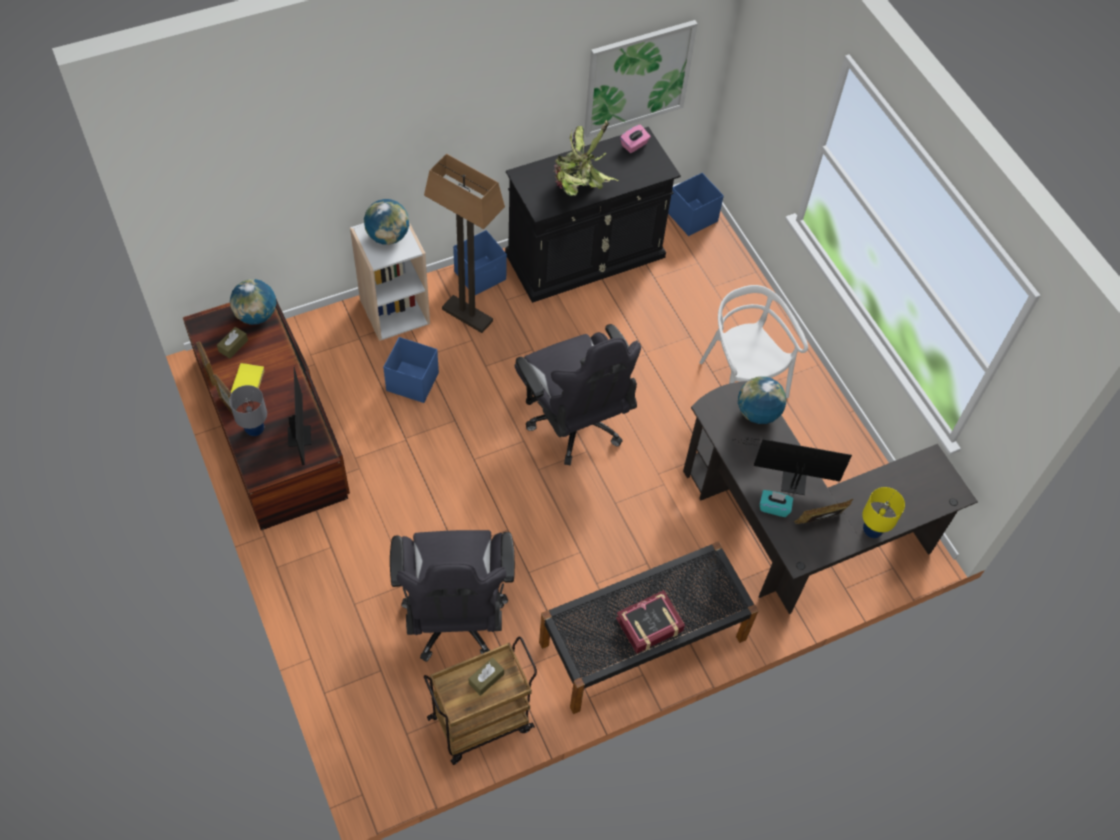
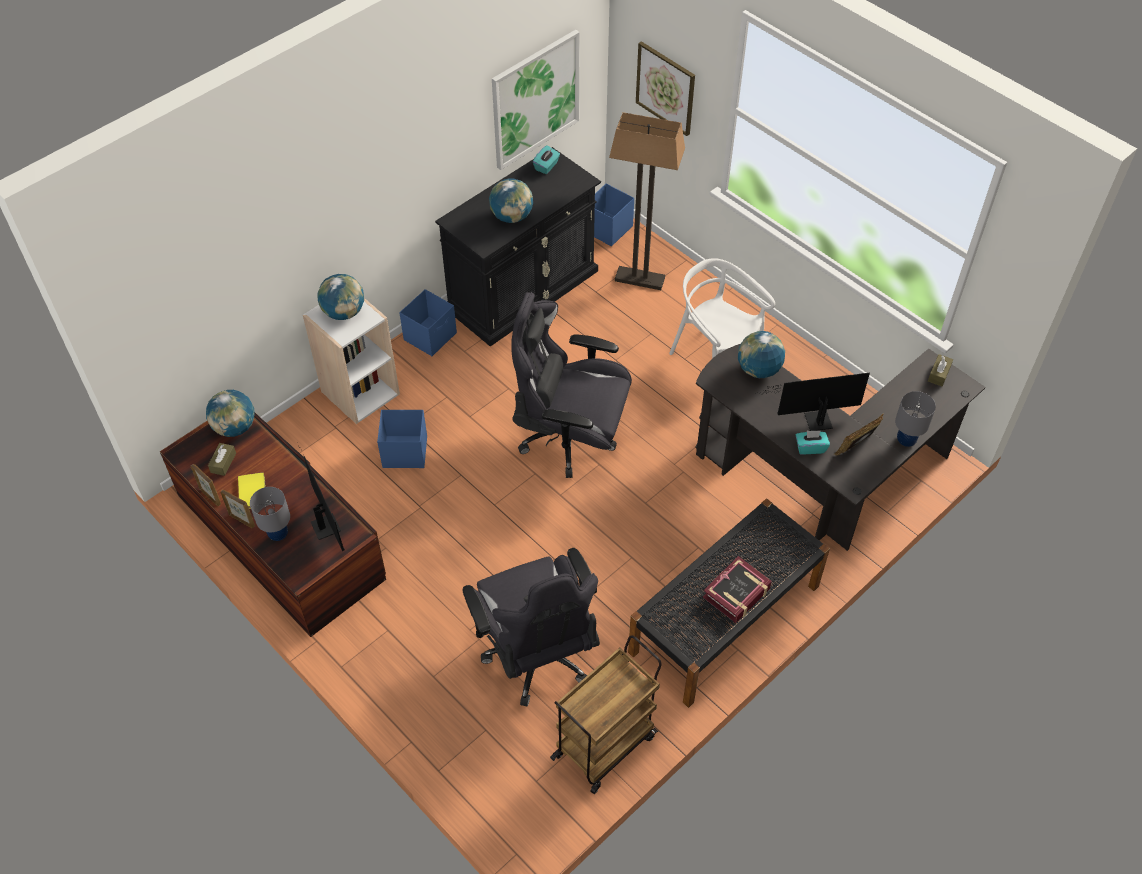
camera: 15 degrees left, 5 degrees down
floor lamp [424,154,505,333] -> floor lamp moved to [609,112,685,290]
brown tissue box [469,658,504,696] -> brown tissue box moved to [928,354,953,386]
black office chair [515,324,641,465] -> black office chair turned 150 degrees clockwise [511,292,632,478]
potted plant [553,120,618,196] -> globe [489,178,533,223]
pink tissue box [620,125,650,153] -> turquoise tissue box [533,145,560,174]
yellow table lamp [862,487,905,538] -> grey table lamp [895,391,936,447]
none -> picture [636,41,695,136]

